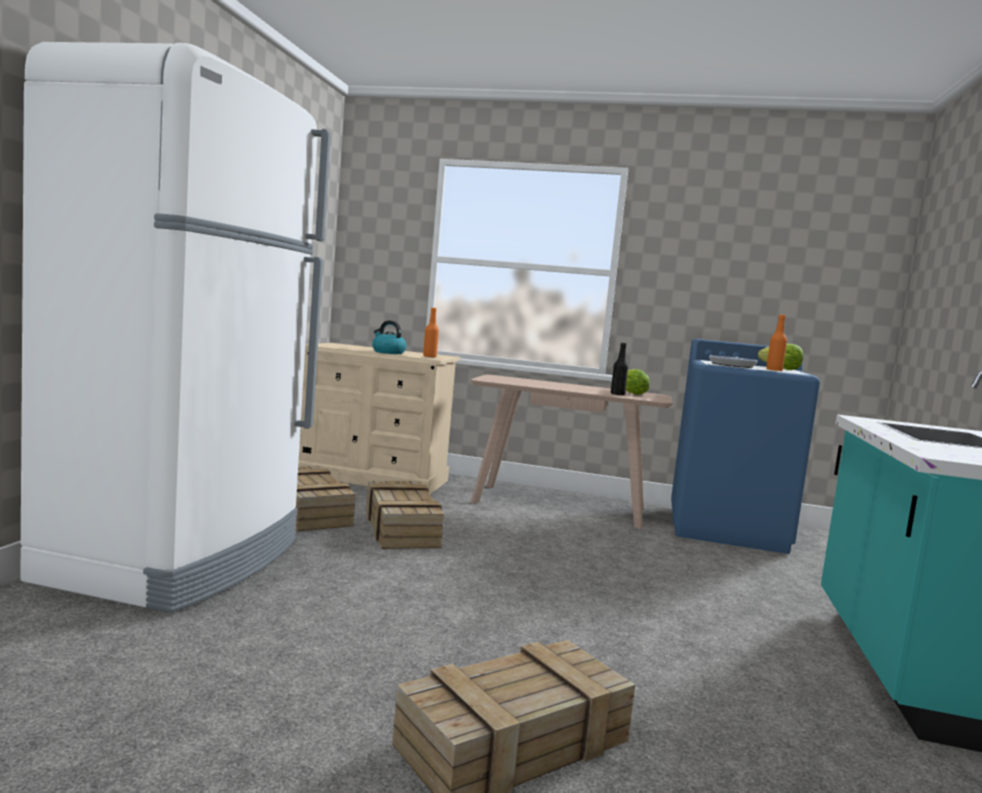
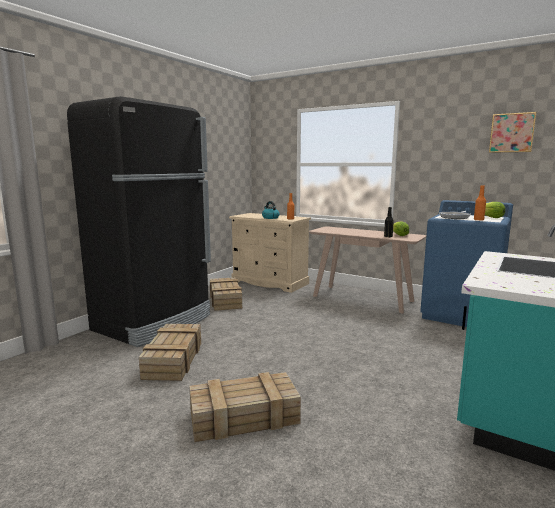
camera: 20 degrees right, 5 degrees up
white fridge [20,42,331,613] -> black fridge [67,96,211,347]
crate [366,480,444,549] -> crate moved to [139,324,201,381]
none -> picture [489,112,537,153]

